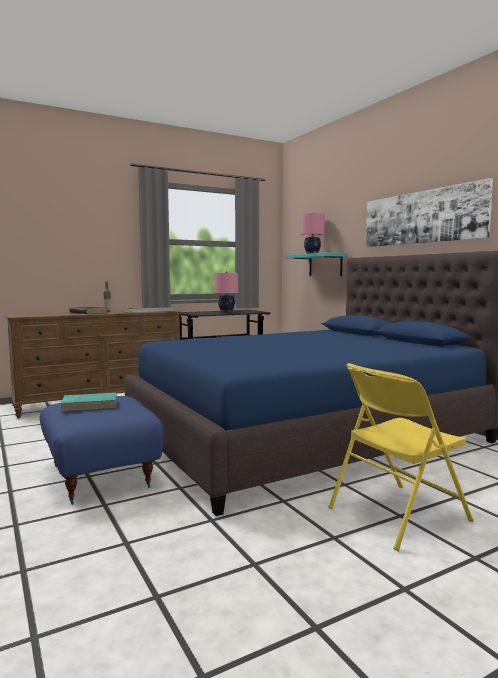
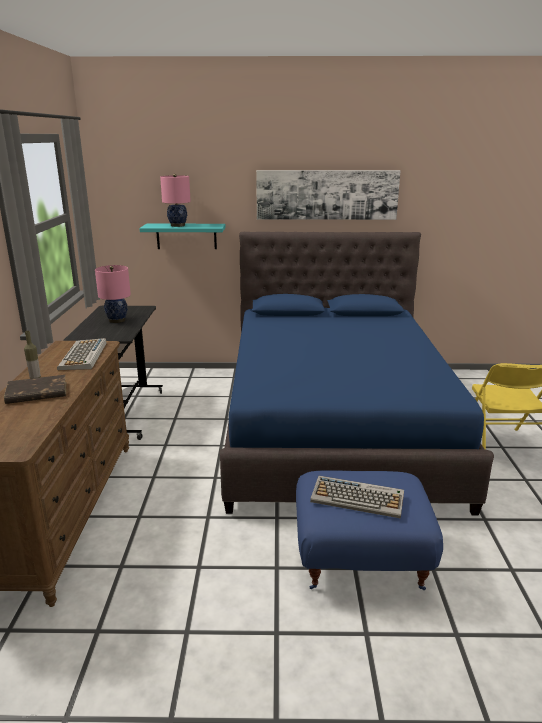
camera: 60 degrees left, 15 degrees up
turquoise book [60,393,117,411] -> keyboard [310,476,404,518]

